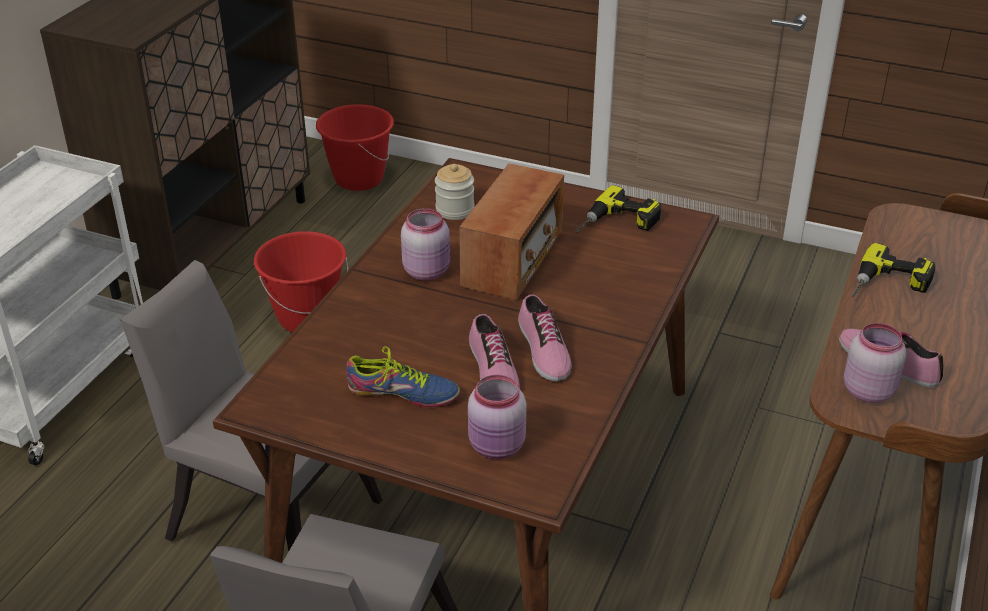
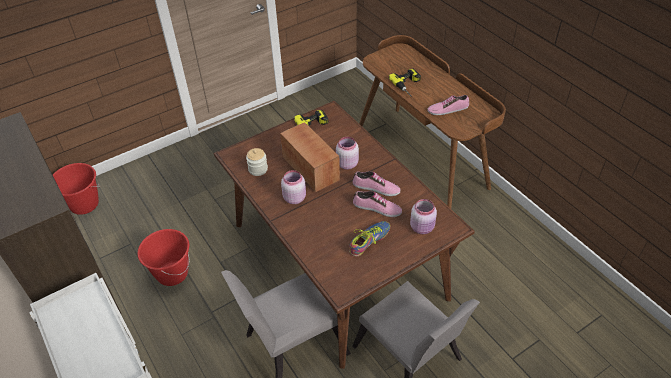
camera: 55 degrees left, 10 degrees up
pink jar [844,323,907,403] -> pink jar moved to [336,137,359,170]

